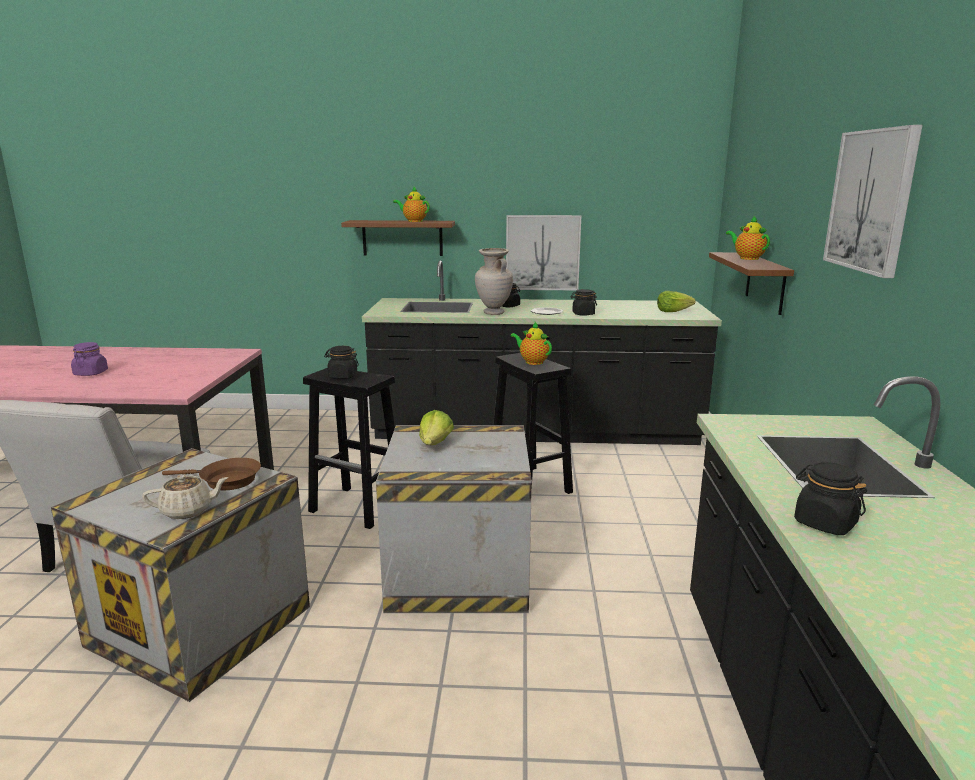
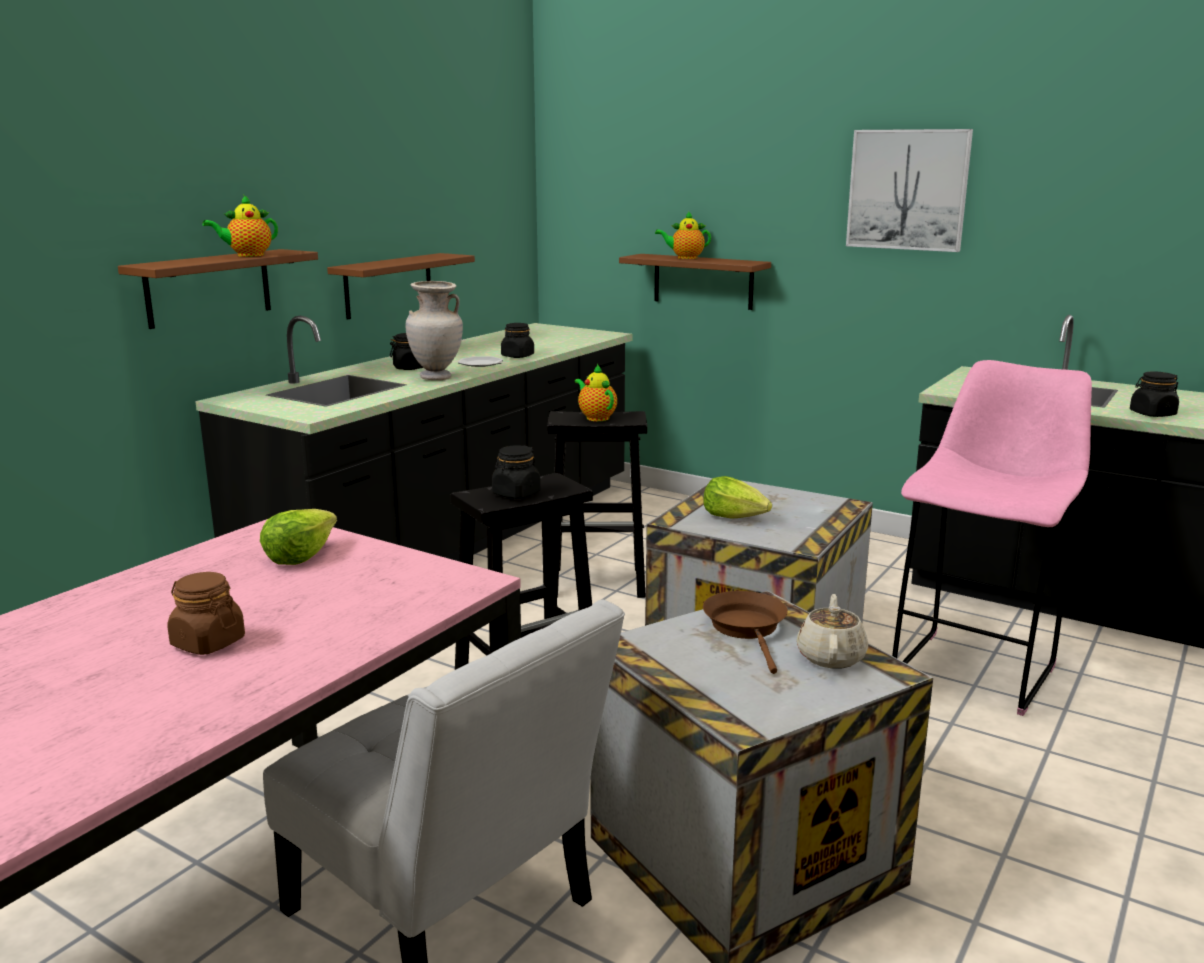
camera: 60 degrees left, 0 degrees up
purple jar [71,342,108,376] -> brown jar [167,572,245,655]
brown frying pan [162,458,261,490] -> brown frying pan turned 45 degrees counterclockwise [703,591,788,674]
picture [506,215,581,290] -> brown shelf [327,253,475,319]
teapot [510,322,552,365] -> teapot turned 75 degrees clockwise [575,364,617,421]
lettuce [657,291,696,312] -> lettuce moved to [260,509,337,565]
none -> pink stool [892,360,1092,716]

